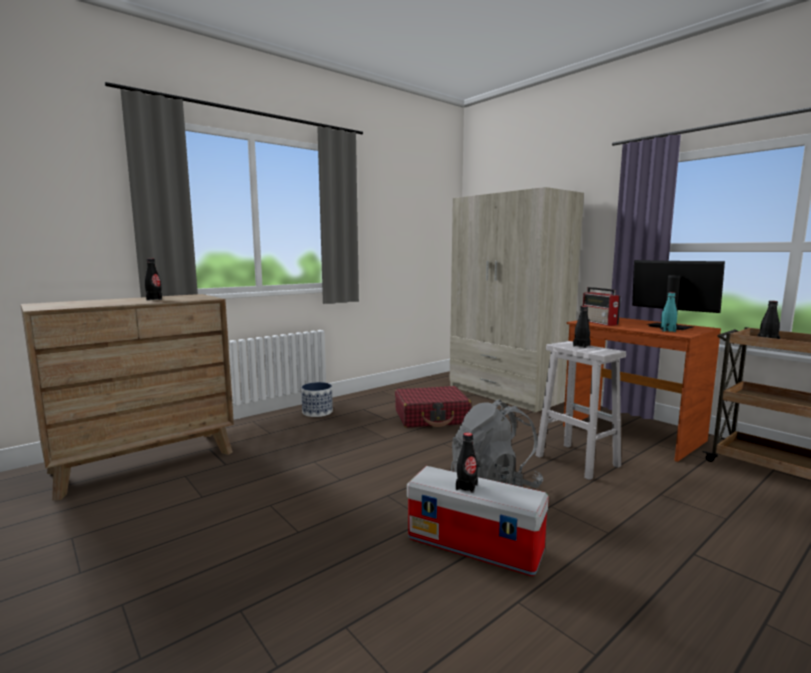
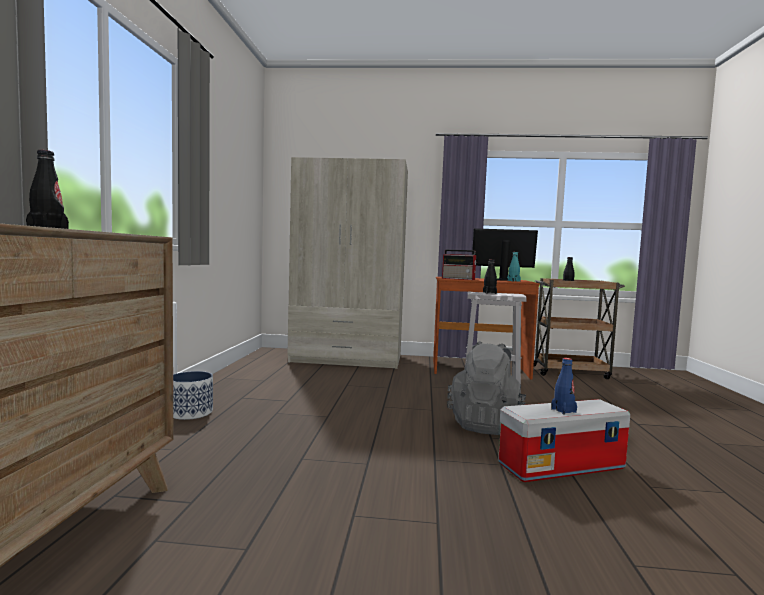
camera: 45 degrees left, 5 degrees down
red suitcase [395,386,471,428] -> none
black bottle [456,433,478,493] -> blue bottle [551,358,577,414]

